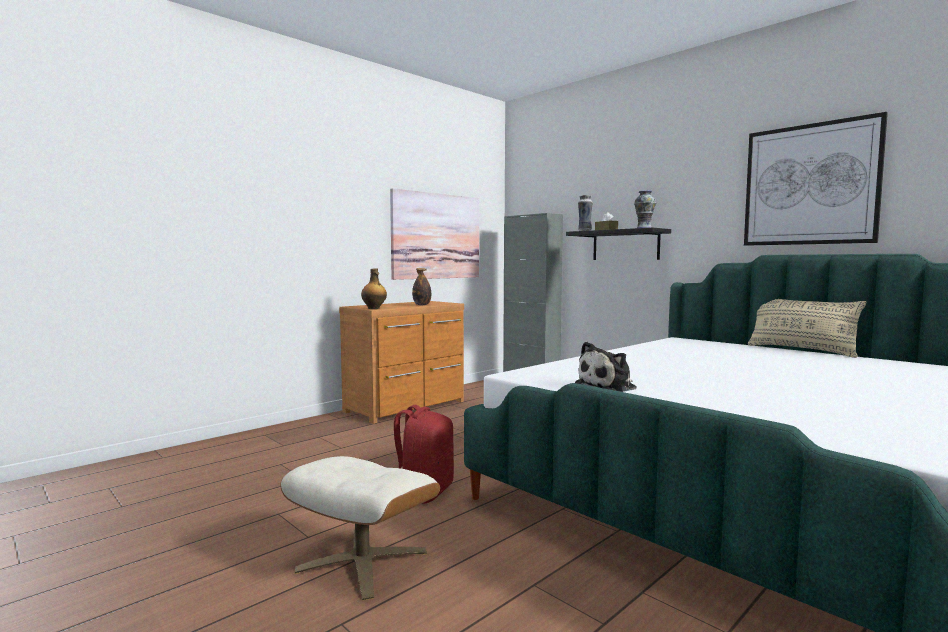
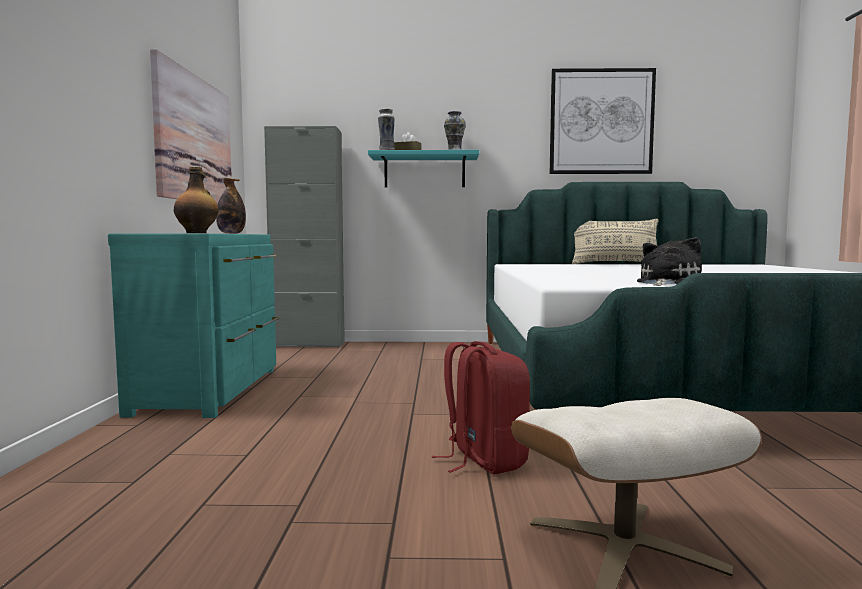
camera: 45 degrees left, 0 degrees up
brown dresser [339,301,464,424] -> turquoise dresser [108,234,279,418]
black shelf [566,228,671,260] -> turquoise shelf [368,150,479,187]
plush toy [575,342,637,392] -> plush toy turned 150 degrees counterclockwise [637,237,702,286]

